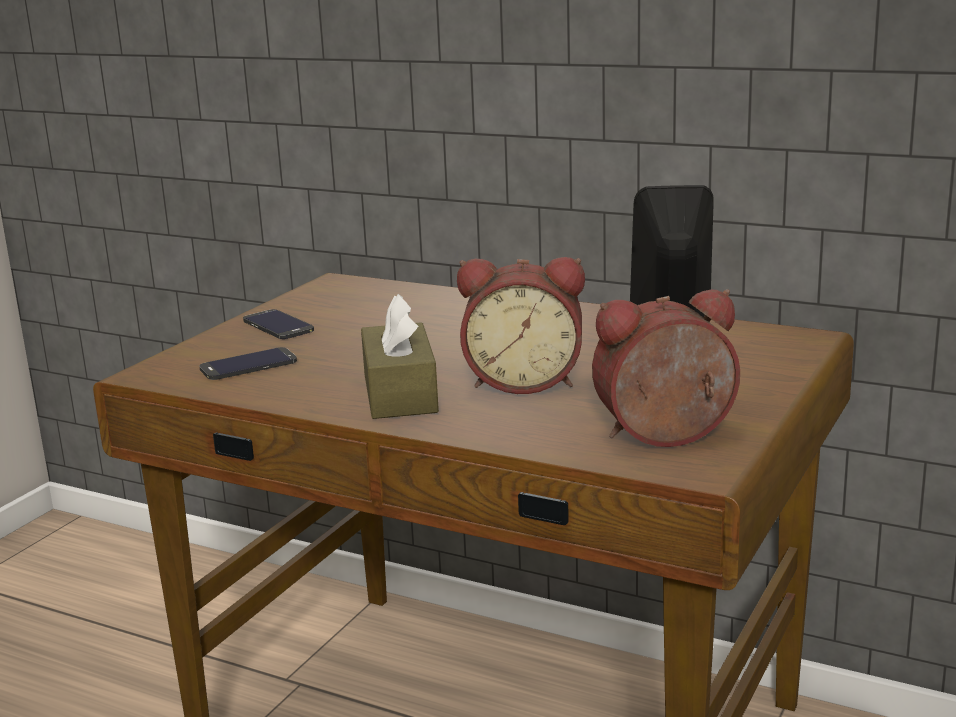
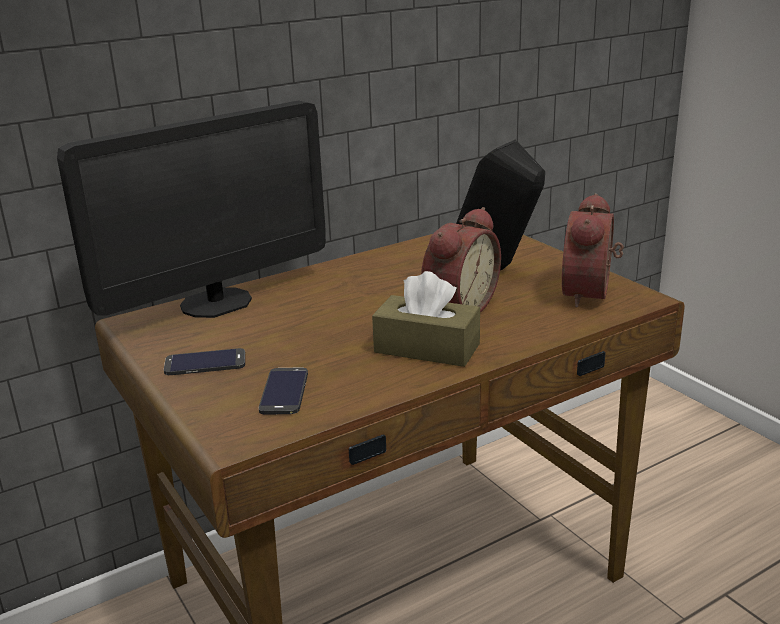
camera: 60 degrees left, 5 degrees up
none -> monitor [57,100,326,318]

